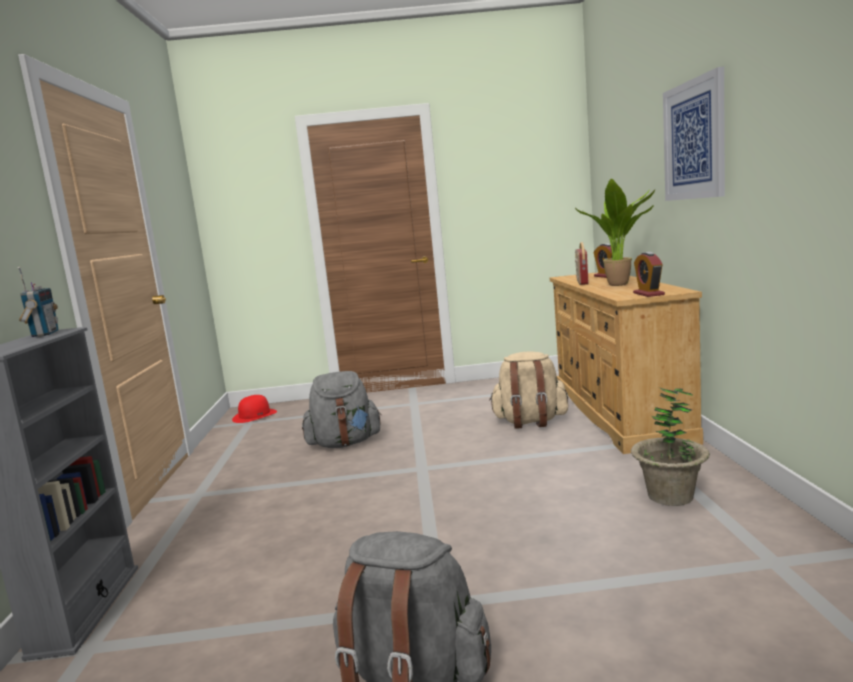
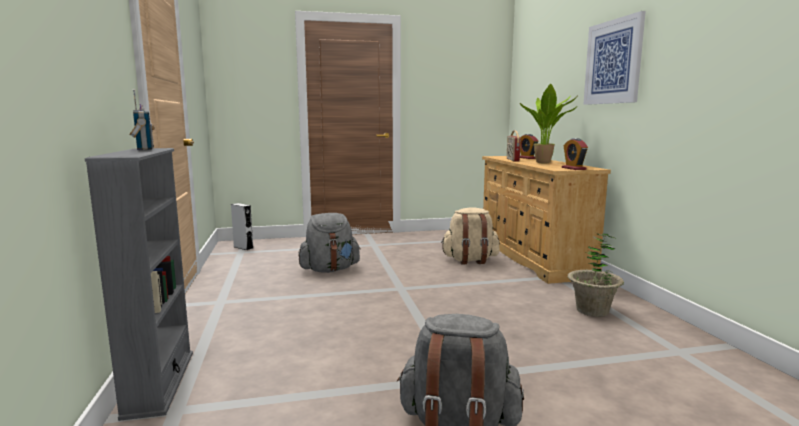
camera: 10 degrees left, 0 degrees up
red hat [232,395,277,423] -> grey speaker [231,203,254,250]

